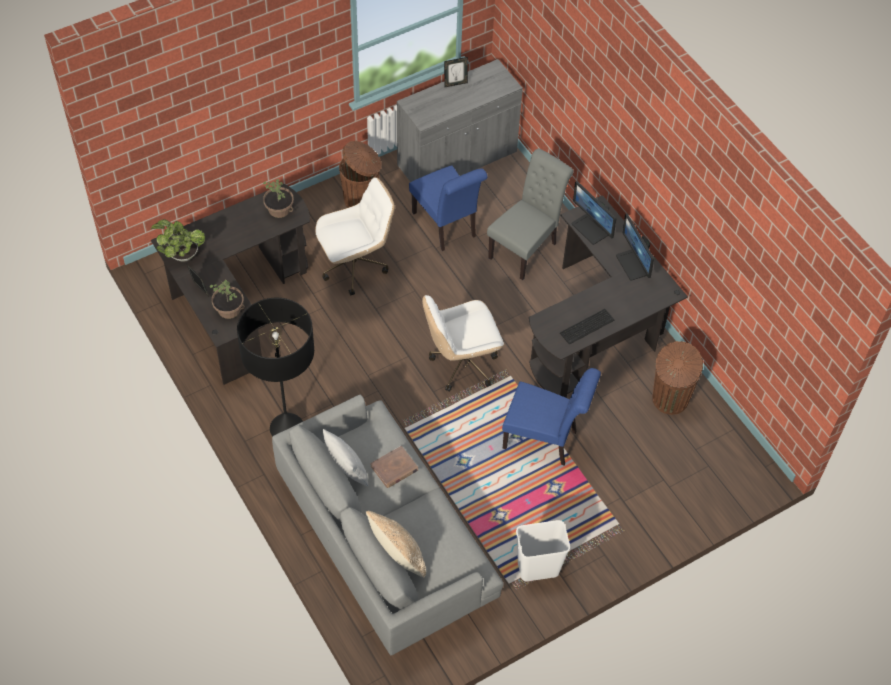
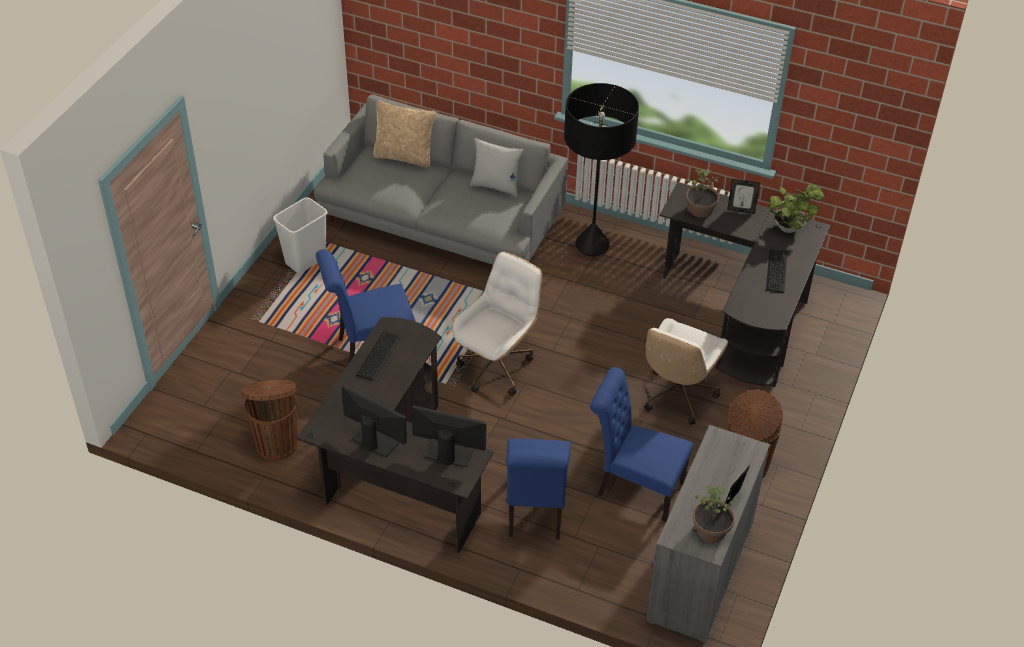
camera: 145 degrees right, 10 degrees down
potted plant [263,179,294,218] -> potted plant moved to [692,486,736,543]
brown book [370,446,419,488] -> none
grey chair [487,149,574,280] -> blue chair [506,439,571,540]
none -> keyboard [766,249,787,293]

